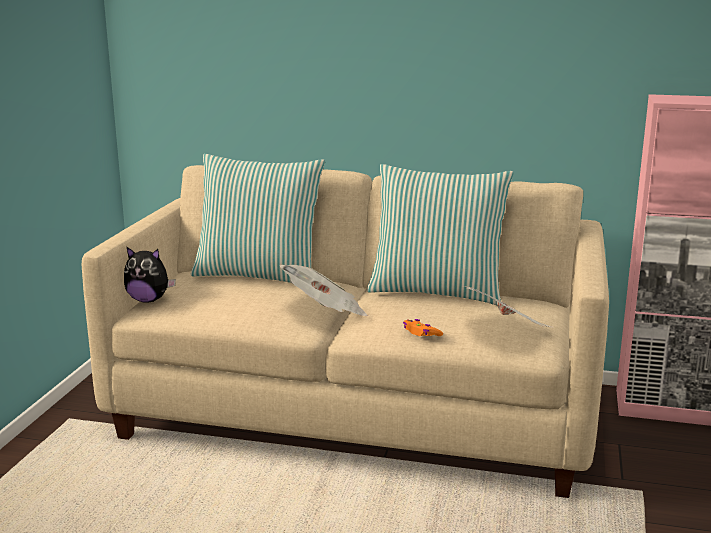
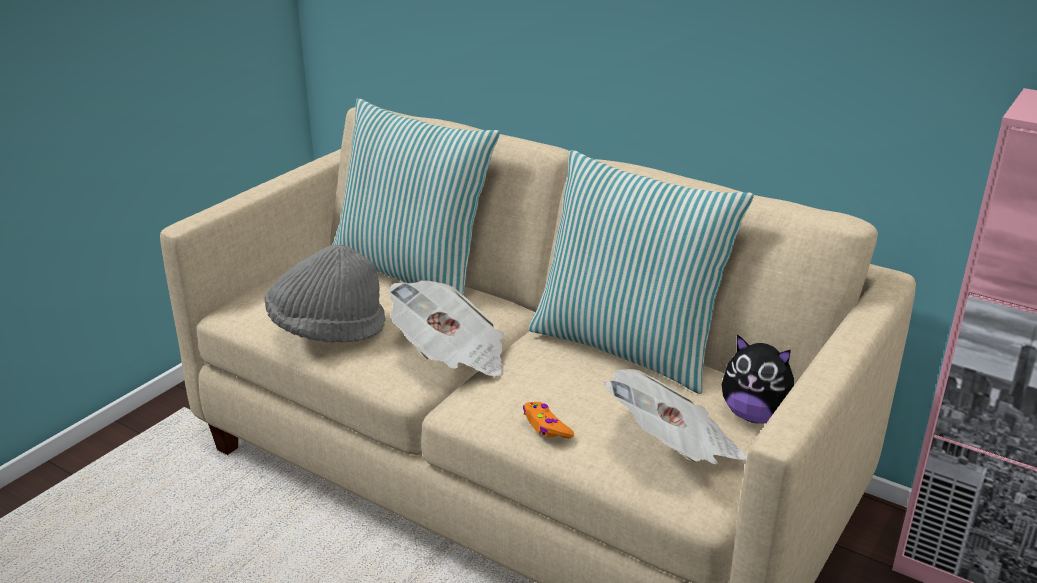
camera: 20 degrees right, 10 degrees up
plush toy [124,247,176,303] -> plush toy moved to [722,334,794,423]
none -> grey hat [265,244,386,343]

